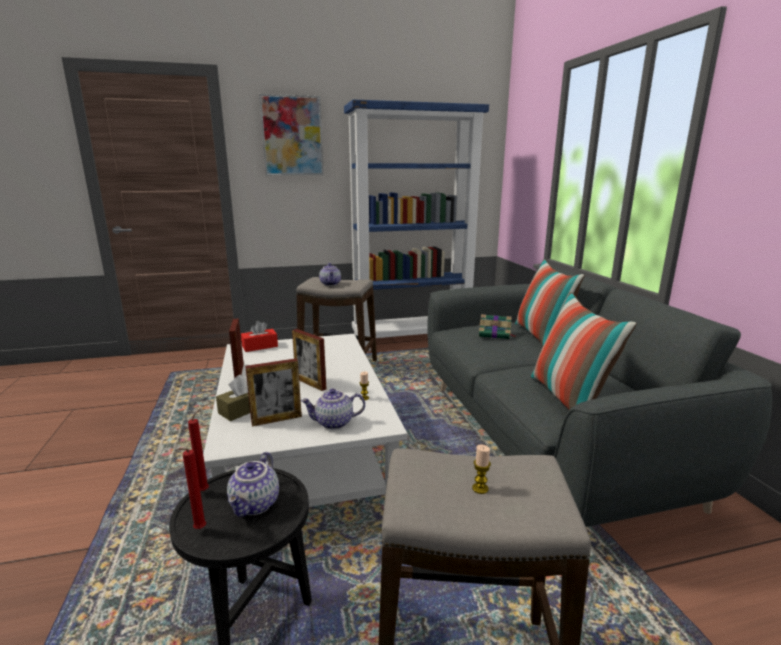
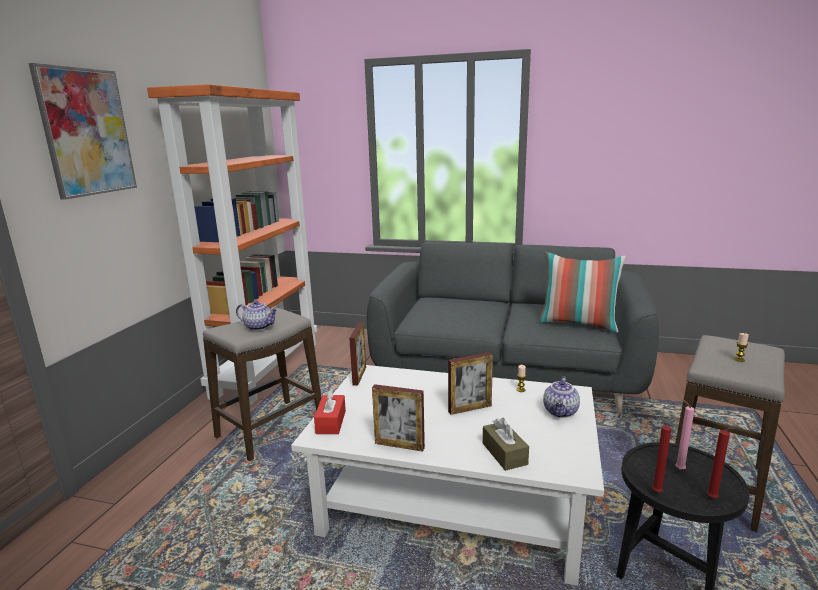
camera: 60 degrees left, 0 degrees up
teapot [227,452,279,517] -> pink candle [675,399,695,470]
picture frame [245,358,302,426] -> picture frame moved to [349,323,366,386]
blue bookcase [344,100,489,351] -> orange bookcase [147,84,317,405]
book [479,314,516,339] -> none
pillow [515,259,585,346] -> none

